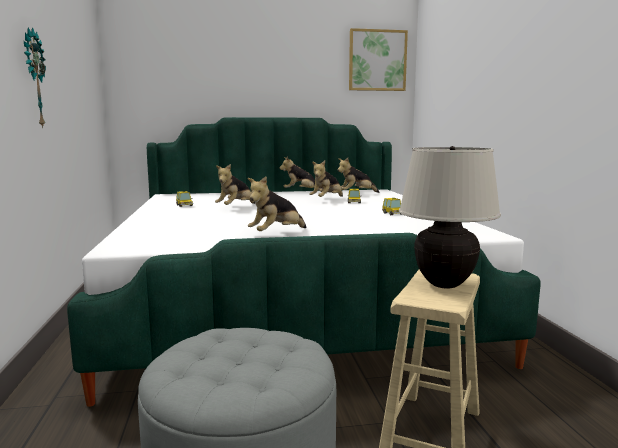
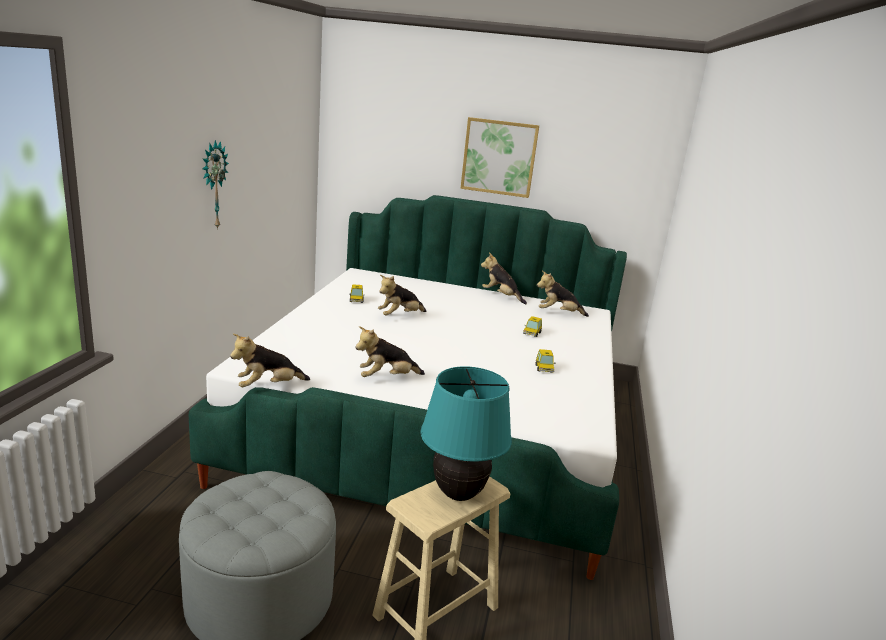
camera: 20 degrees right, 10 degrees up
plush toy [309,161,343,197] -> plush toy moved to [230,334,310,387]
picture [349,28,408,91] -> picture moved to [460,117,539,198]
beige table lamp [399,146,501,288] -> turquoise table lamp [420,366,512,501]

